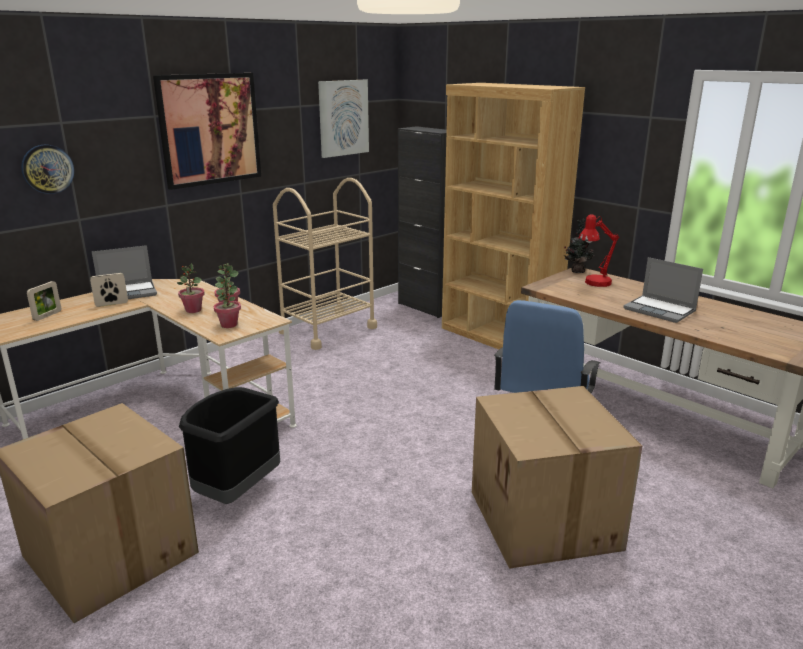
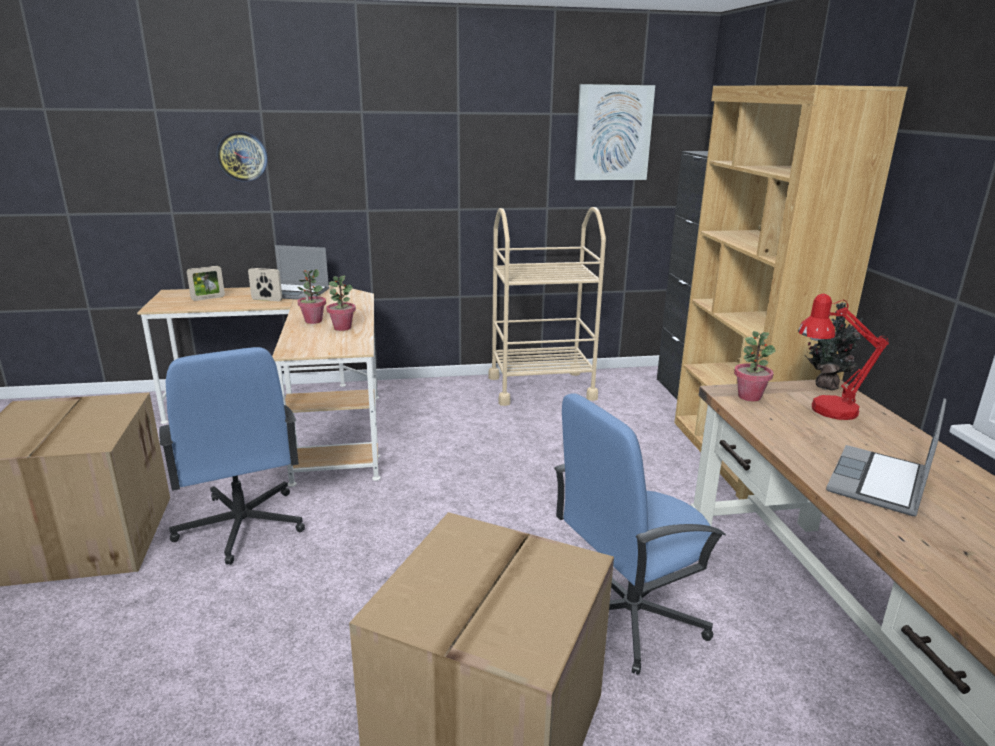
camera: 35 degrees right, 0 degrees up
picture [153,73,261,190] -> none
black trash can [179,387,280,504] -> blue office chair [159,347,305,565]
potted plant [214,277,241,328] -> potted plant moved to [734,331,776,401]
laptop [623,257,703,323] -> laptop turned 45 degrees clockwise [826,398,946,516]

